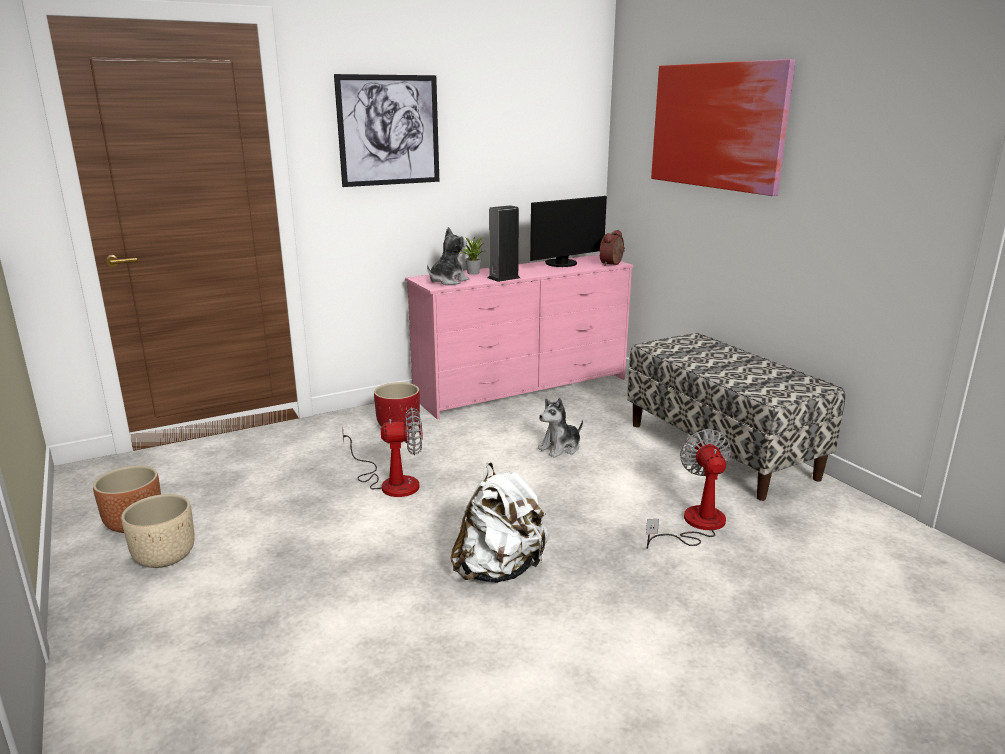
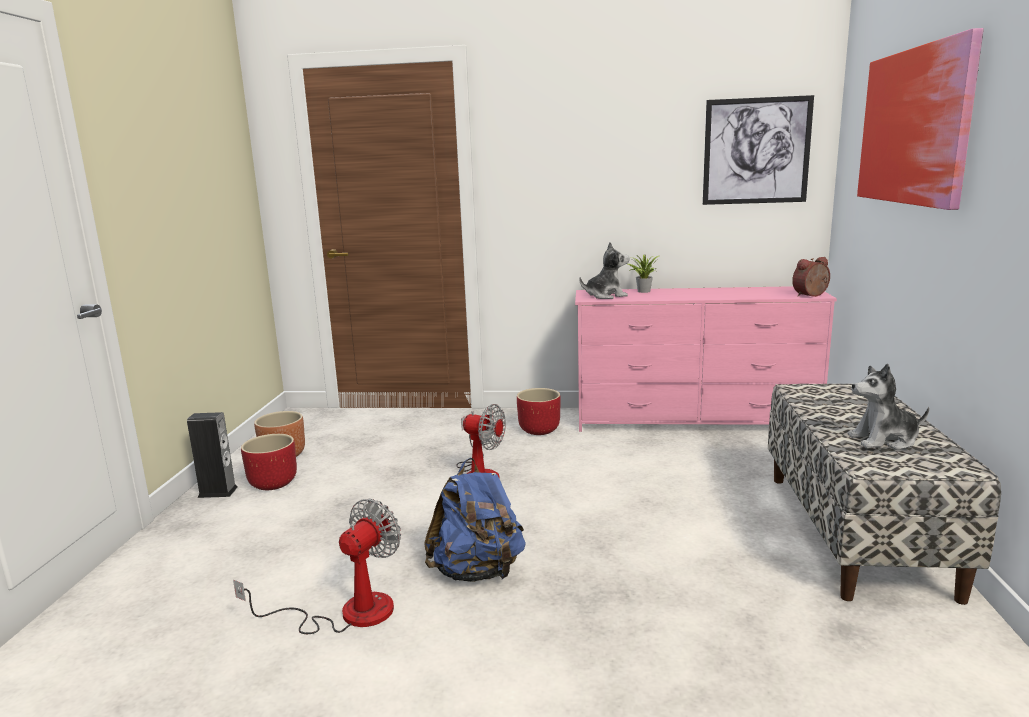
camera: 35 degrees right, 5 degrees down
beige planter [121,494,195,568] -> red planter [241,434,297,490]
picture [334,74,439,187] -> picture moved to [703,95,814,205]
white backpack [450,462,549,583] -> blue backpack [424,458,526,582]
speaker [488,205,520,282] -> speaker moved to [187,412,238,498]
monitor [530,196,607,267] -> none
plush toy [538,398,583,458] -> plush toy moved to [847,364,929,450]
fan [646,429,731,549] -> fan moved to [233,499,401,634]

